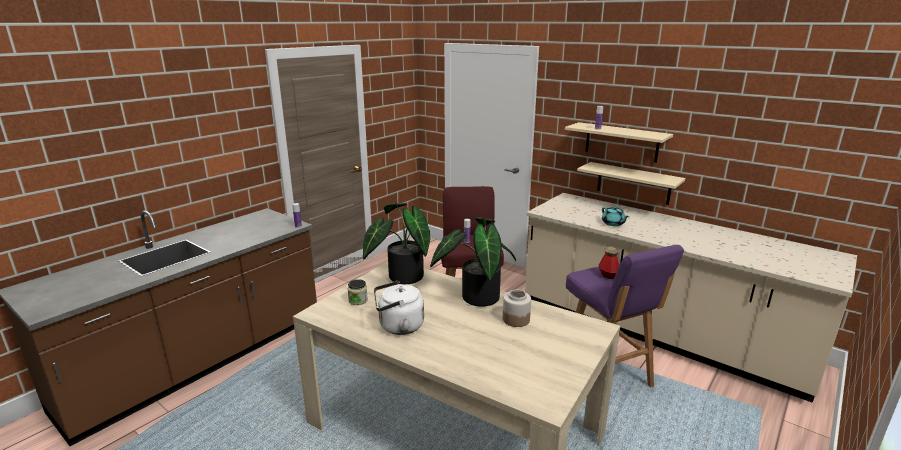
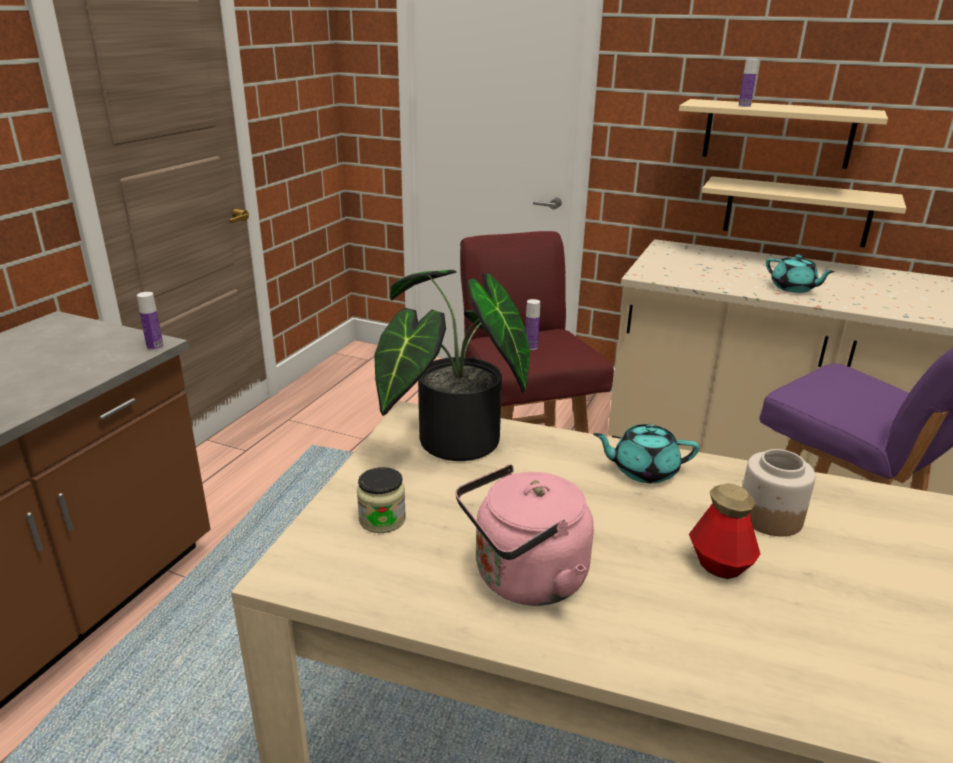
camera: 15 degrees left, 5 degrees up
white kettle [374,281,424,335] -> pink kettle [456,464,594,606]
potted plant [430,217,516,307] -> turquoise teapot [593,424,699,483]
bottle [599,246,619,279] -> bottle moved to [689,483,760,579]

